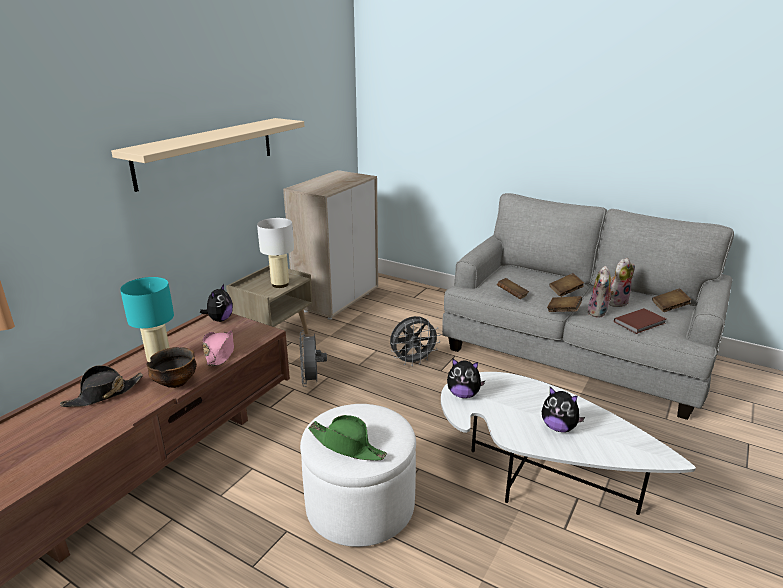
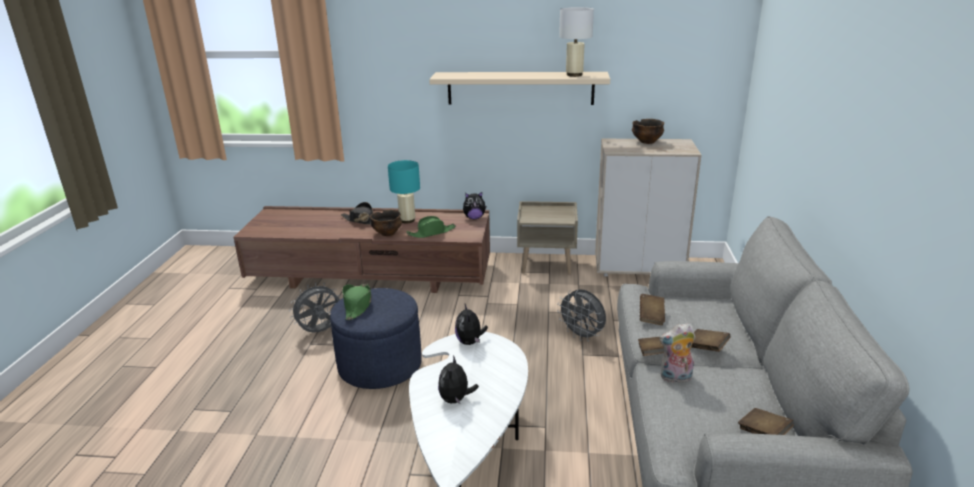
camera: 65 degrees right, 0 degrees up
pink hat [203,331,234,366] -> green hat [406,216,456,238]
white table lamp [257,218,294,288] -> white table lamp moved to [560,7,594,77]
grey fan [300,330,327,387] -> grey fan moved to [289,282,340,333]
white ottoman [300,404,416,547] -> blue ottoman [330,288,422,389]
plush toy [609,258,635,307] -> none
brown book [614,308,666,334] -> none
none -> bowl [632,119,664,144]

